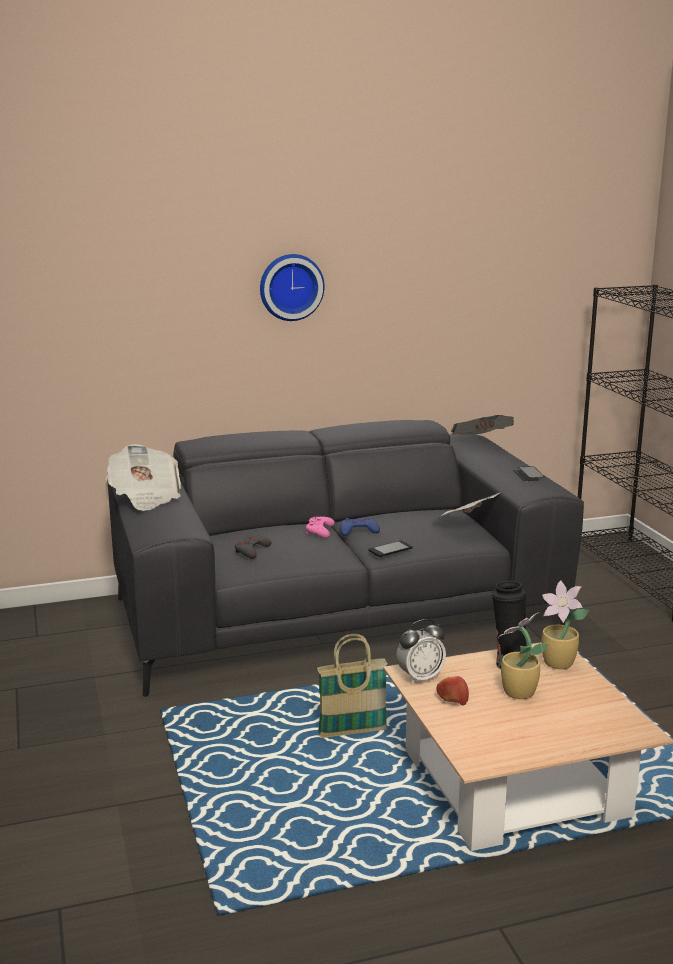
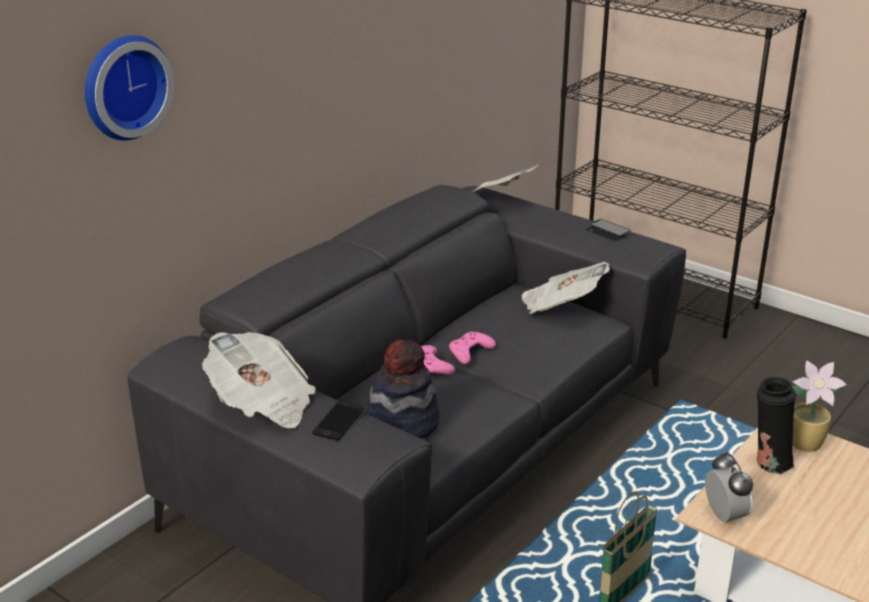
camera: 35 degrees left, 10 degrees up
grey game controller [235,535,272,559] -> hat [365,340,440,438]
wall clock [260,254,325,321] -> wall clock moved to [85,35,174,141]
blue game controller [340,518,380,536] -> pink game controller [449,332,496,364]
phone [368,541,413,557] -> phone moved to [312,401,364,441]
alarm clock [396,619,446,684] -> alarm clock turned 45 degrees counterclockwise [705,452,753,525]
apple [437,676,469,705] -> none
potted plant [498,612,548,699] -> none

